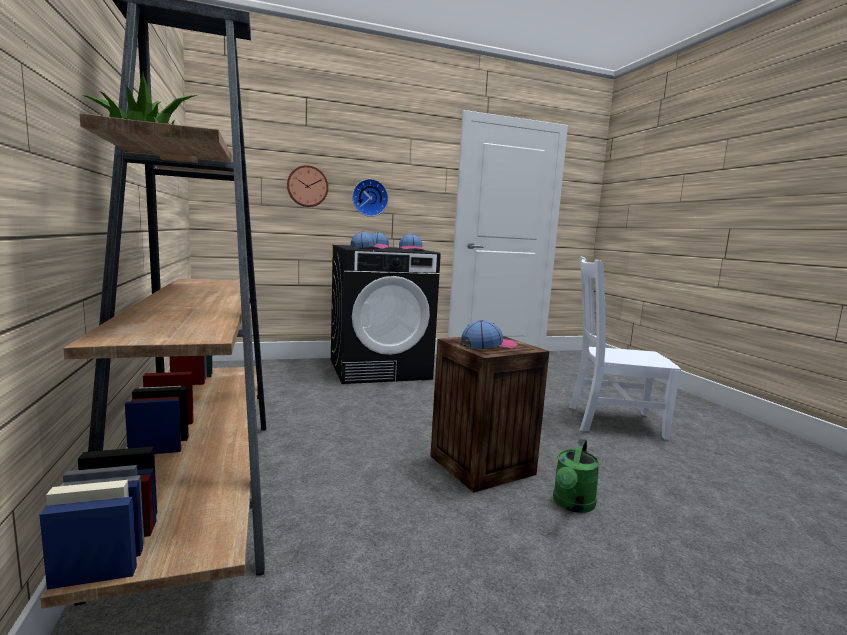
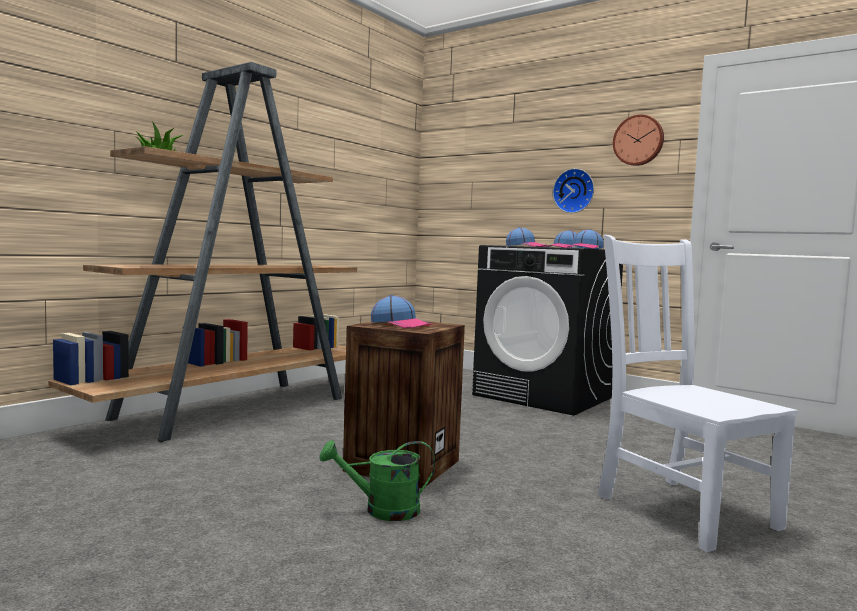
camera: 55 degrees right, 5 degrees down
wall clock [287,165,328,207] -> wall clock moved to [613,114,664,166]

